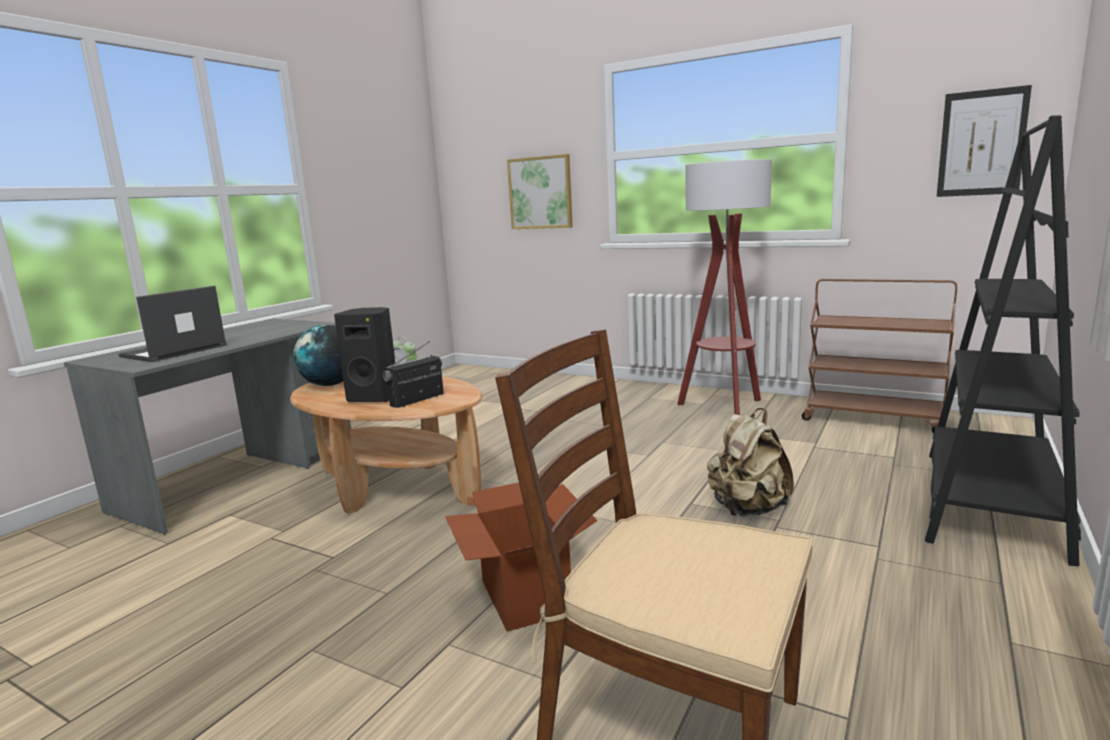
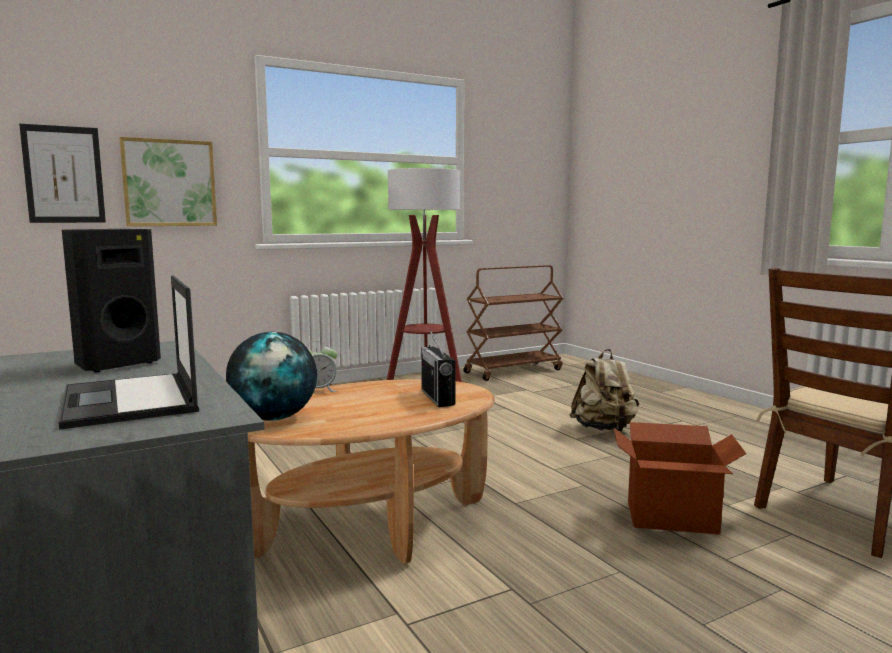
camera: 60 degrees left, 5 degrees down
black speaker [334,307,396,402] -> black speaker moved to [62,229,161,373]
black bookcase [925,115,1081,566] -> none
picture [937,85,1032,197] -> picture moved to [19,124,106,223]

